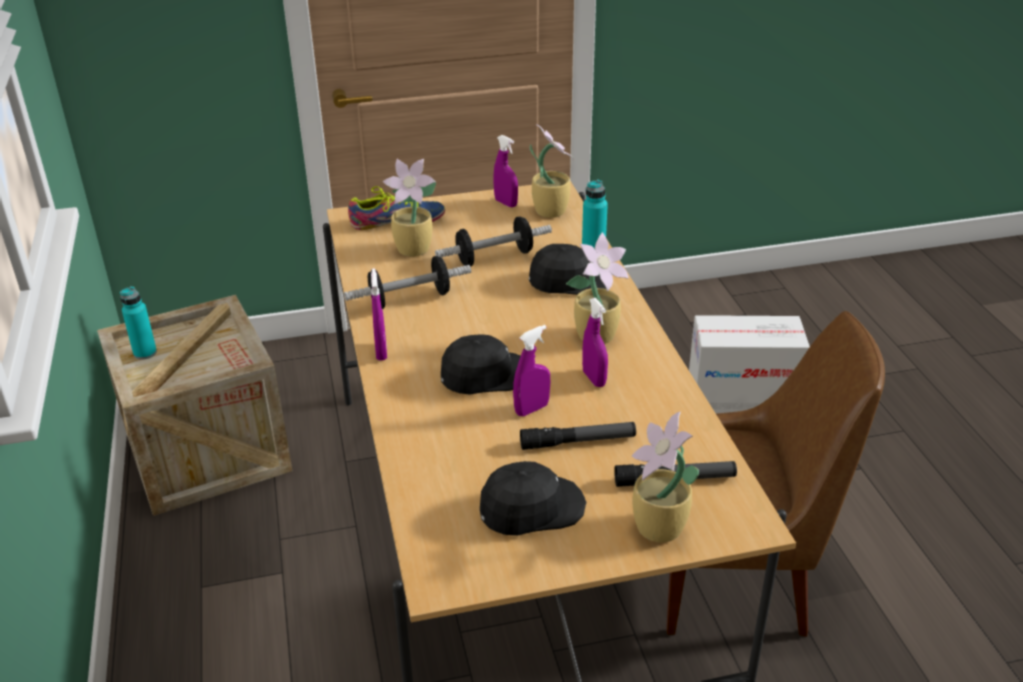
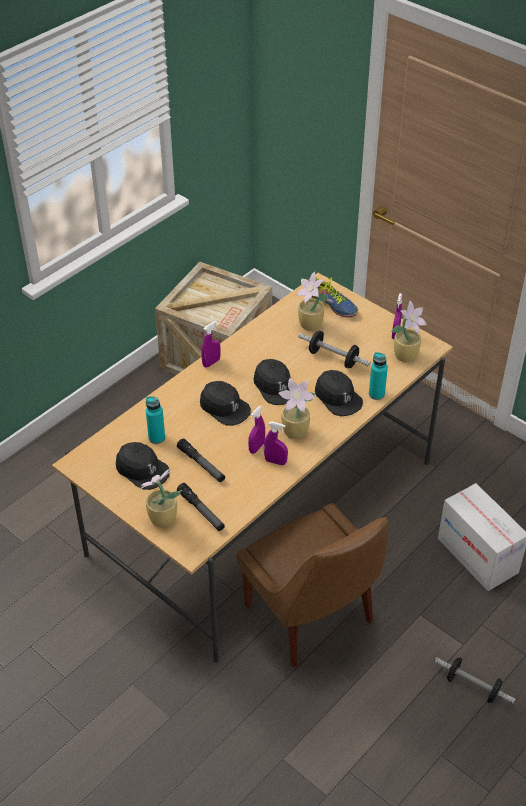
camera: 55 degrees right, 10 degrees up
turquoise bottle [120,286,157,360] -> turquoise bottle moved to [146,396,165,444]
dumbbell [344,256,471,309] -> dumbbell moved to [434,657,516,704]
purple spray bottle [513,325,550,416] -> purple spray bottle moved to [264,422,288,465]
none -> black cap [253,359,291,405]

